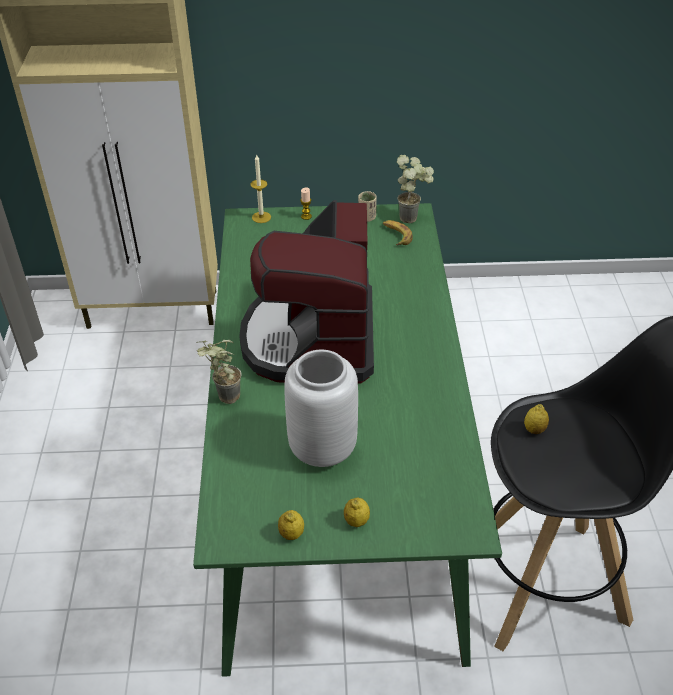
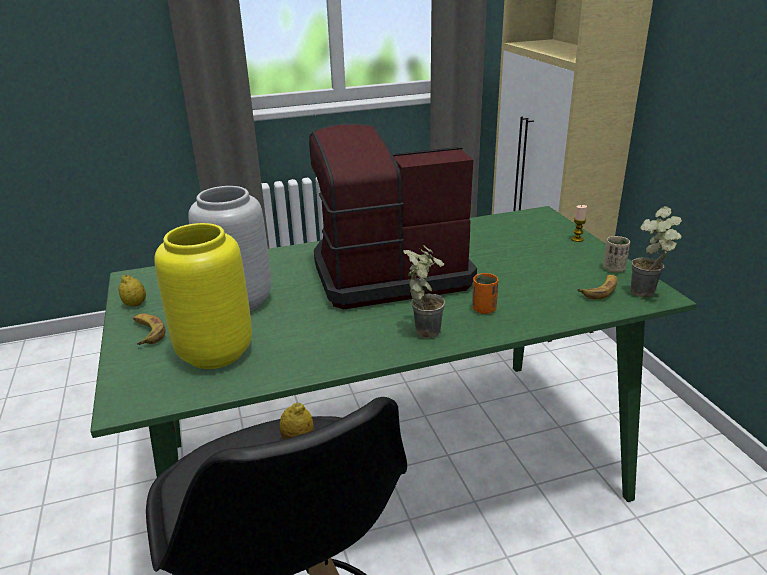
camera: 75 degrees right, 15 degrees down
potted plant [196,340,242,404] -> potted plant moved to [403,245,445,338]
candle [250,155,271,223] -> none
lemon [344,498,370,527] -> banana [133,314,166,345]
none -> yellow vase [155,223,252,369]
none -> orange cup [472,273,498,314]

